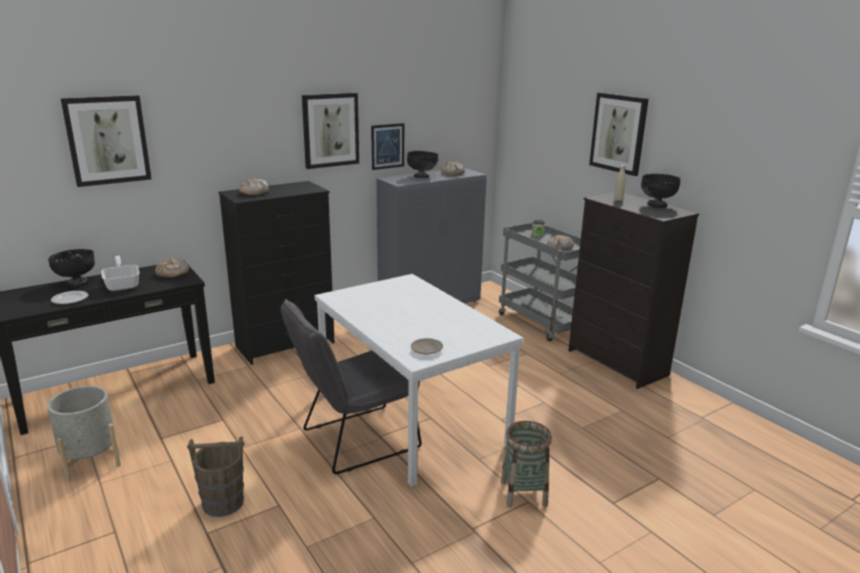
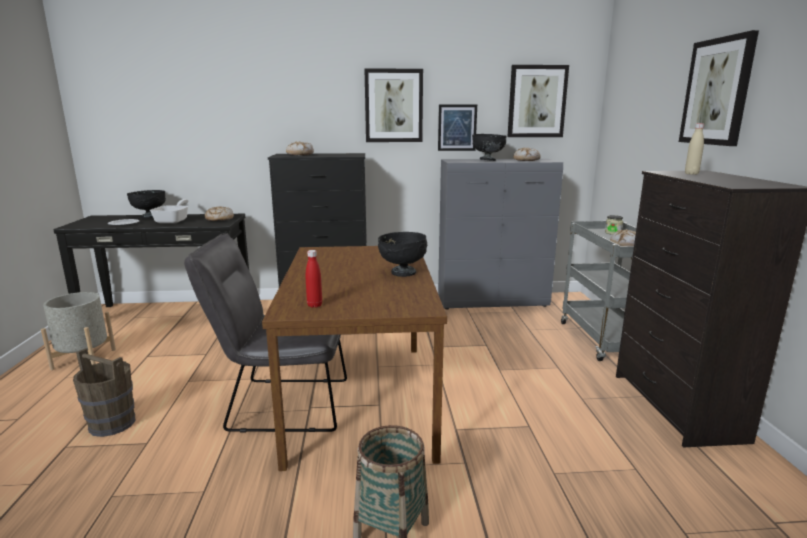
camera: 30 degrees right, 5 degrees down
picture [61,95,151,187] -> picture moved to [507,65,569,137]
white dining table [315,274,523,487] -> brown dining table [262,246,447,471]
beige plate [411,338,443,354] -> red bottle [306,250,322,308]
black bowl [641,174,680,208] -> black bowl moved to [378,232,427,277]

